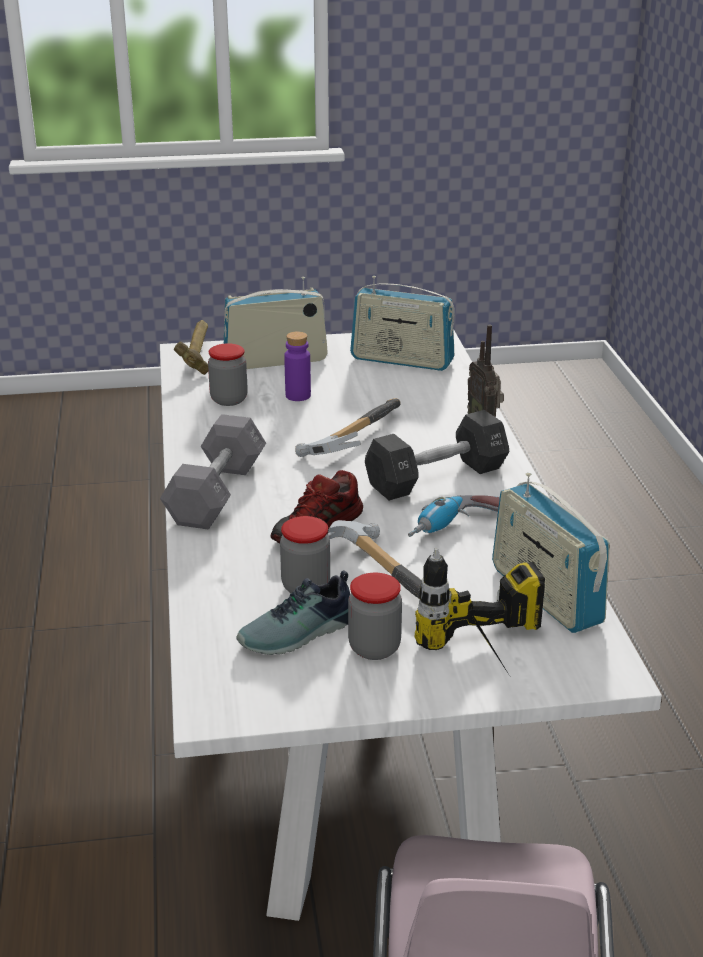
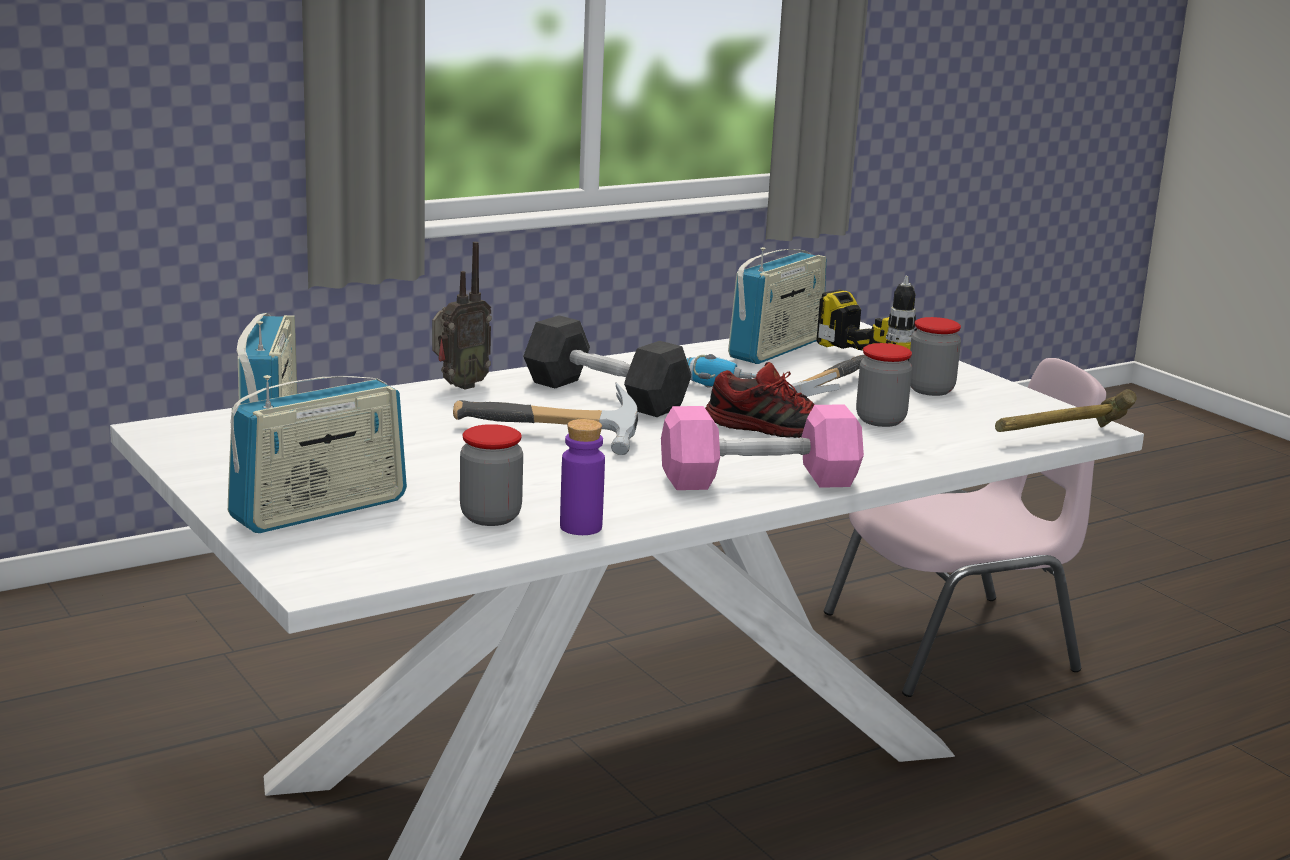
camera: 115 degrees left, 10 degrees down
grey dumbbell [160,414,266,530] -> pink dumbbell [661,404,864,490]
hammer [174,320,208,375] -> hammer moved to [995,389,1137,432]
radio [224,277,328,369] -> radio turned 90 degrees counterclockwise [228,375,407,533]
shoe [236,570,350,655] -> none
purple bottle [284,331,311,401] -> purple bottle moved to [560,419,605,535]

